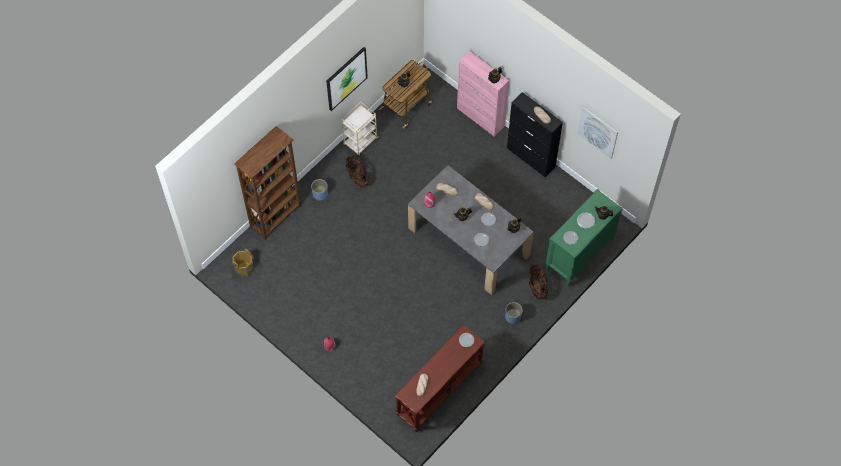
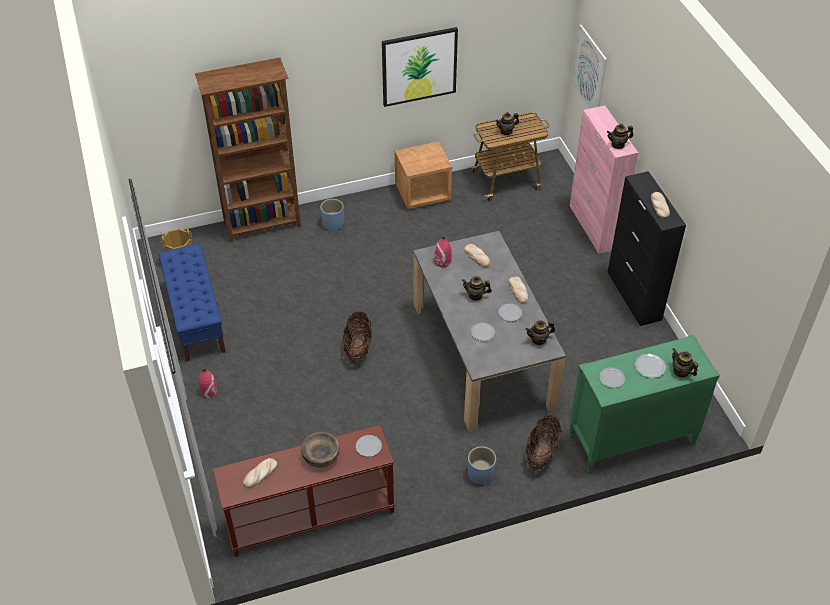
camera: 30 degrees right, 15 degrees down
beige cart [342,102,380,157] -> brown nightstand [395,141,452,209]
basket [346,156,369,188] -> basket moved to [343,311,372,362]
picture [577,107,618,159] -> picture moved to [572,25,607,109]
none -> blue bench [159,245,226,362]
none -> brown bowl [301,432,340,468]

